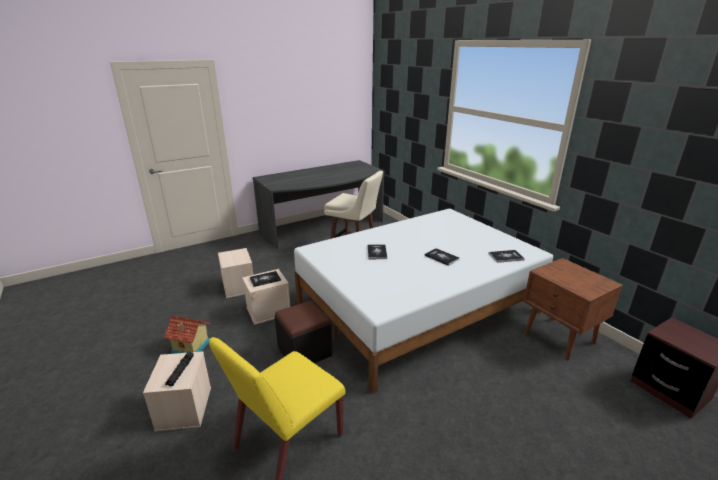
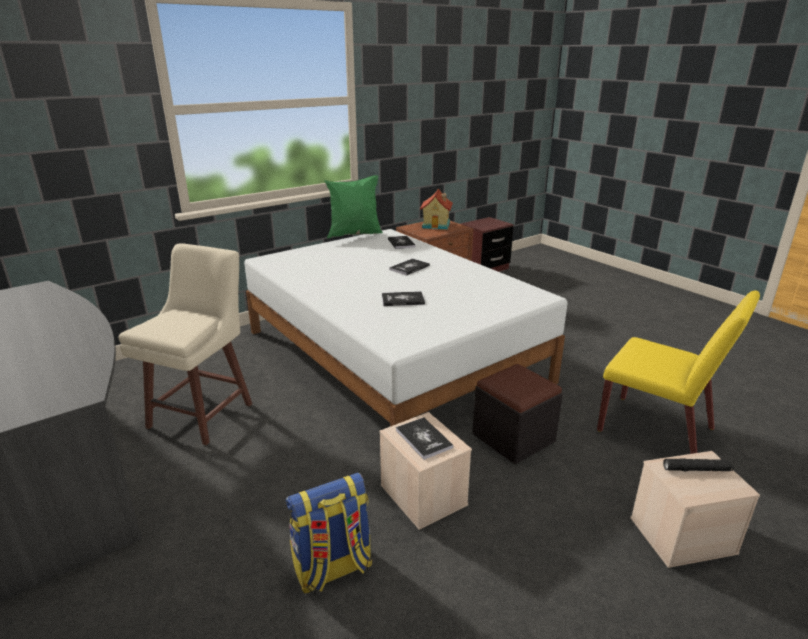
camera: 95 degrees left, 0 degrees up
toy house [164,316,210,354] -> toy house moved to [420,188,453,230]
beige storage box [218,248,253,298] -> backpack [286,473,372,594]
none -> green pillow [324,175,383,238]

